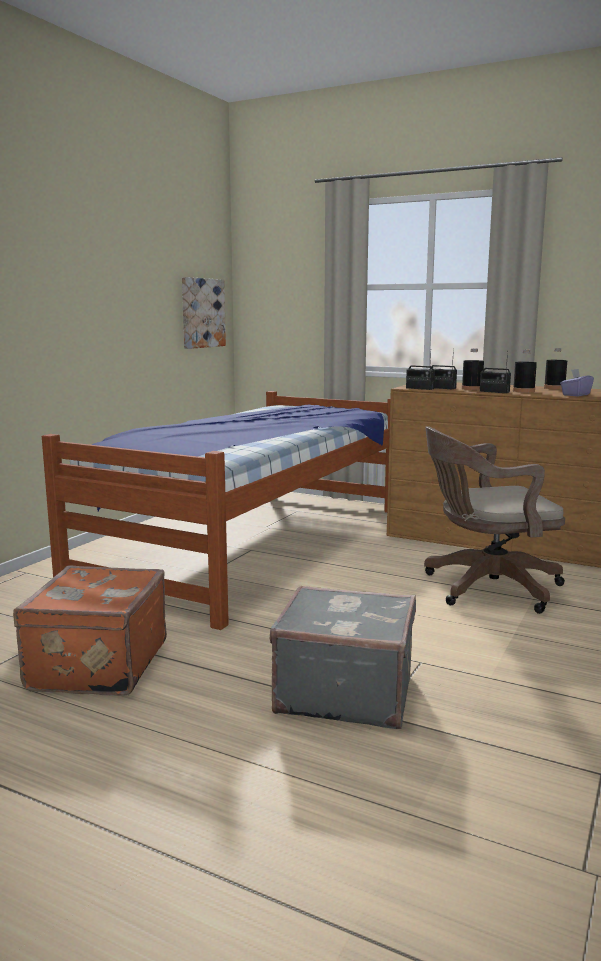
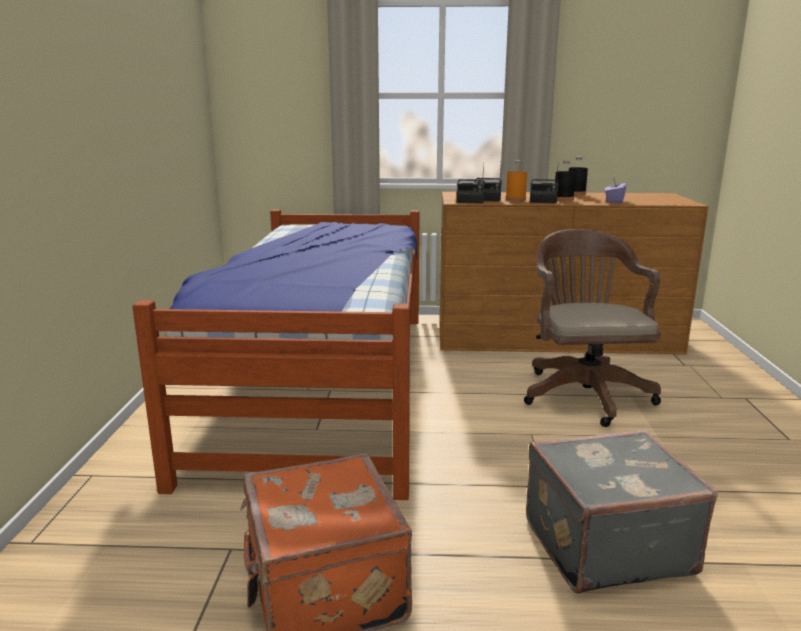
camera: 25 degrees left, 5 degrees up
picture [182,277,226,349] -> none
brown office chair [424,426,565,614] -> brown office chair turned 120 degrees clockwise [524,229,661,427]
black bottle [462,348,484,390] -> orange bottle [506,160,527,201]

